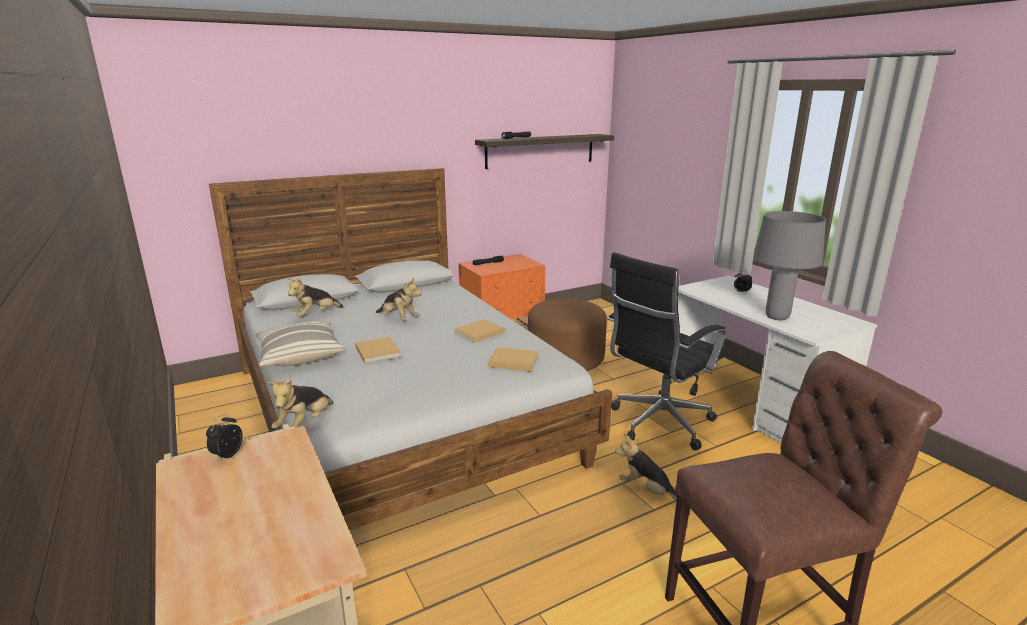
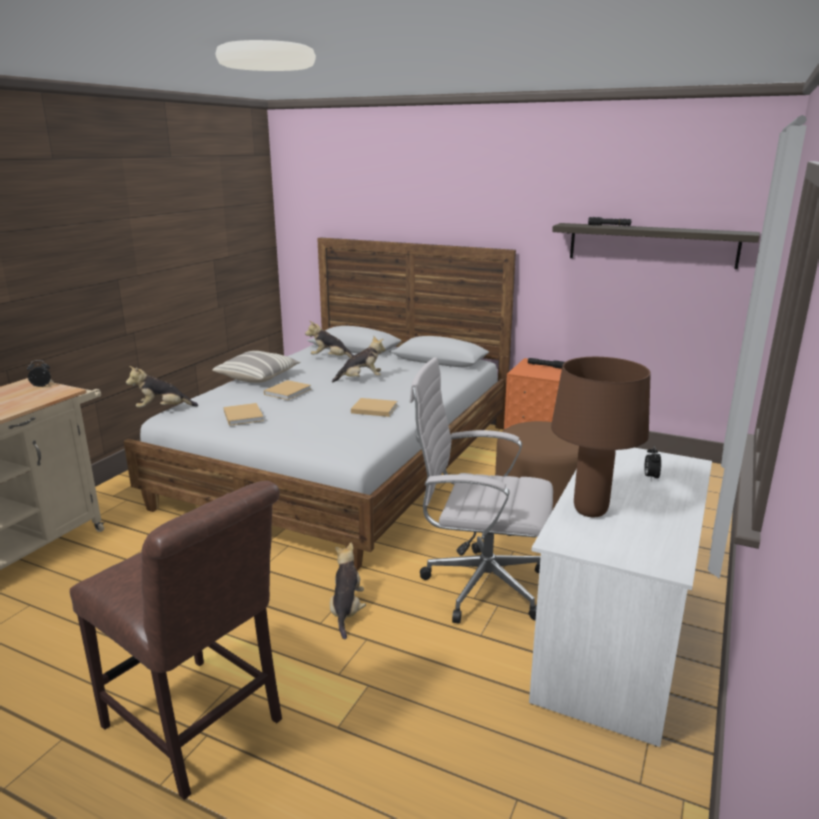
camera: 55 degrees right, 0 degrees up
plush toy [376,277,422,320] -> plush toy turned 105 degrees counterclockwise [332,336,386,382]
beige book [488,347,539,372] -> beige book moved to [223,403,264,426]
black office chair [607,252,730,451] -> white office chair [409,357,553,624]
grey table lamp [753,211,826,320] -> brown table lamp [551,357,651,517]

